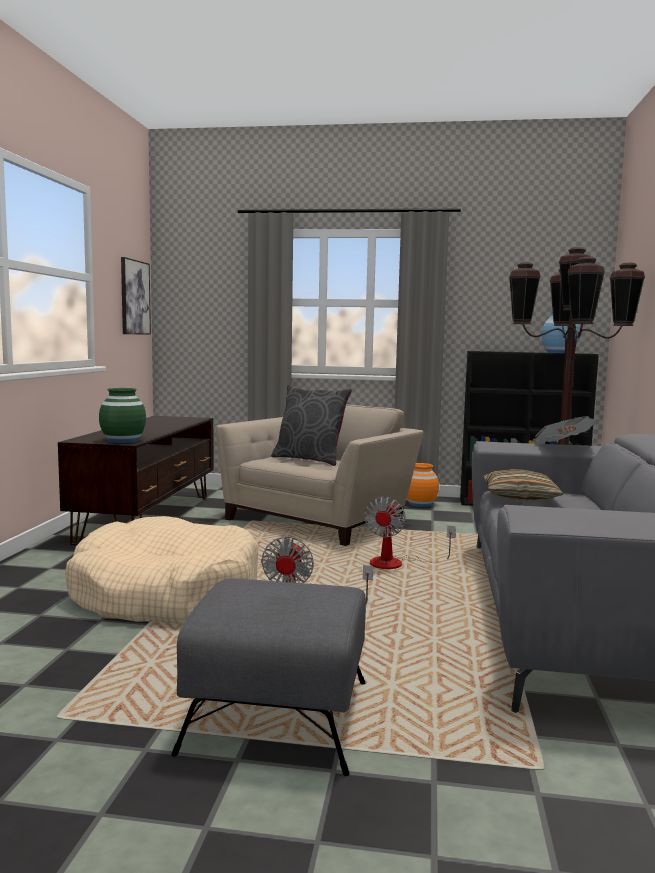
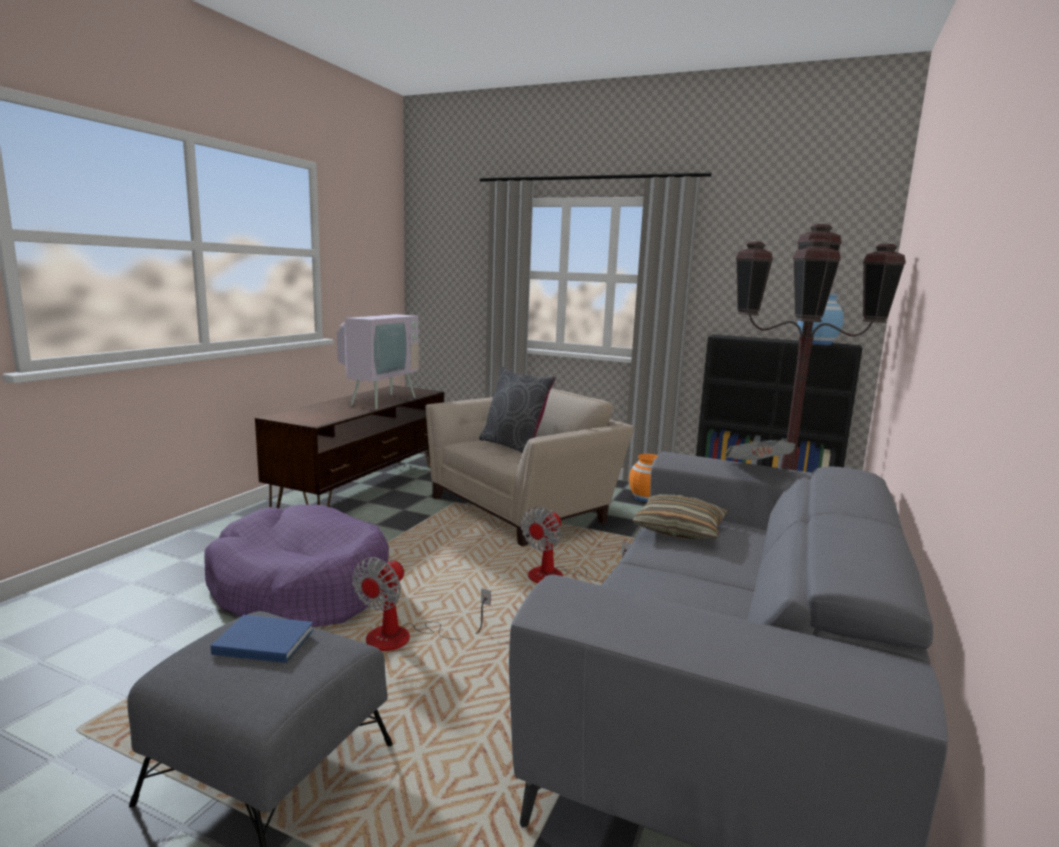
camera: 15 degrees right, 5 degrees up
beige dog bed [65,516,259,624] -> purple dog bed [204,505,389,628]
green vase [99,388,146,443] -> none
picture [121,257,151,335] -> none
none -> blue book [211,615,314,663]
none -> television [334,281,419,409]

